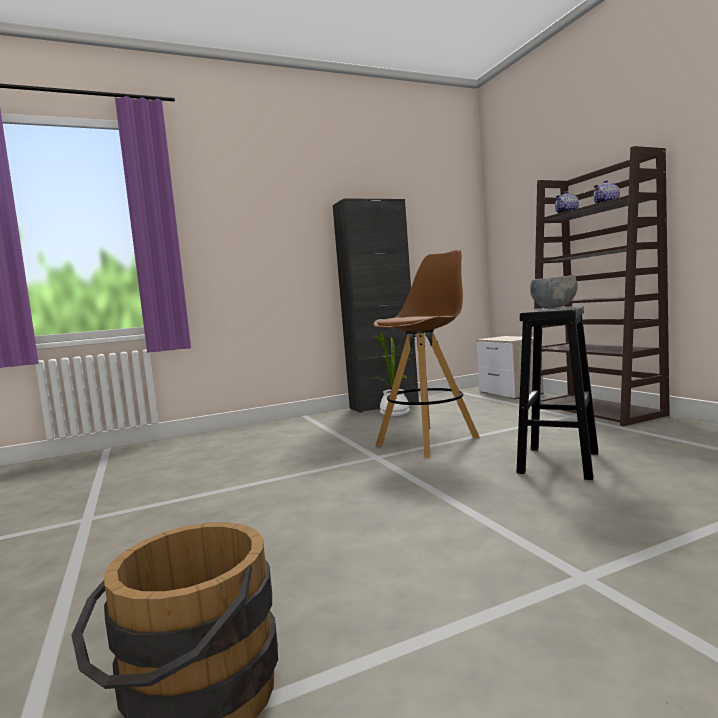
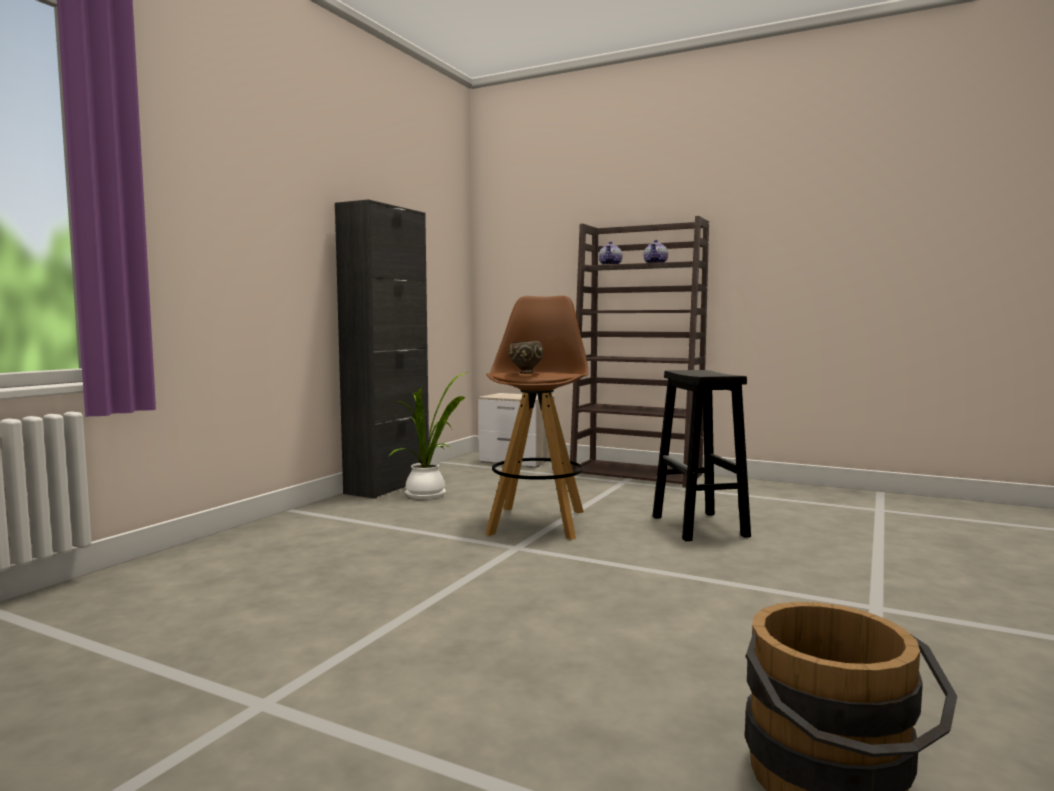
camera: 40 degrees left, 0 degrees up
grey bowl [530,275,578,309] -> none
none -> brown bowl [509,341,543,374]

